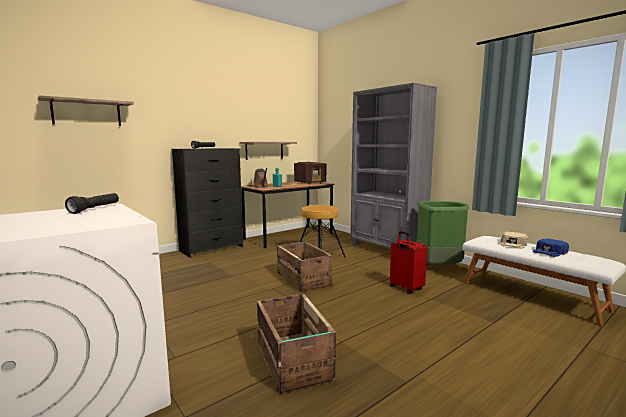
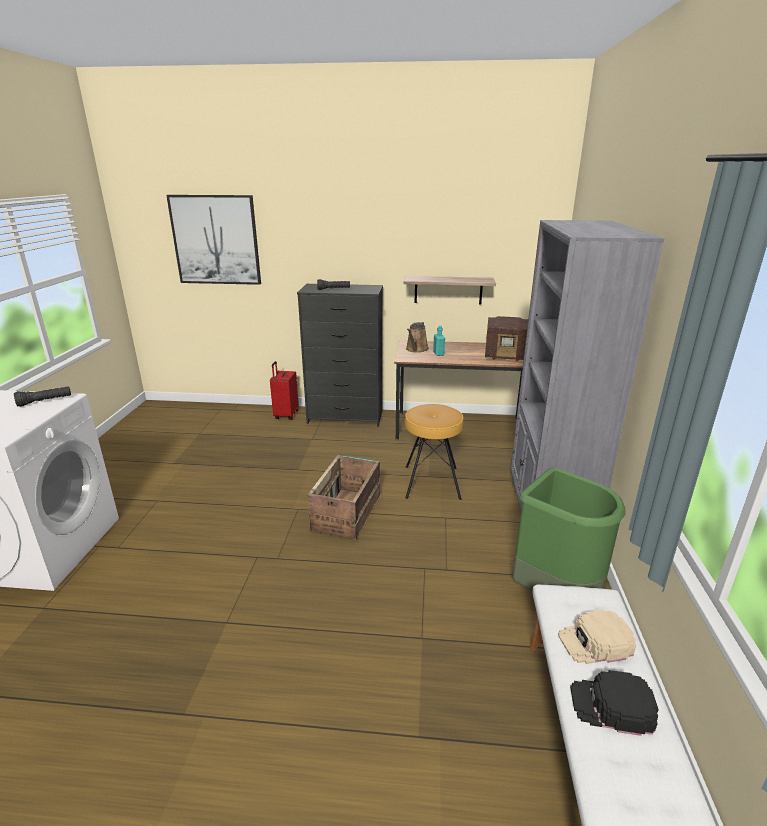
camera: 45 degrees right, 15 degrees up
shelf [38,95,134,126] -> picture [166,195,261,285]
crate [257,294,336,394] -> none
red suitcase [390,231,427,294] -> red suitcase moved to [270,361,299,420]
blue cap [533,239,569,257] -> black cap [570,670,659,736]

